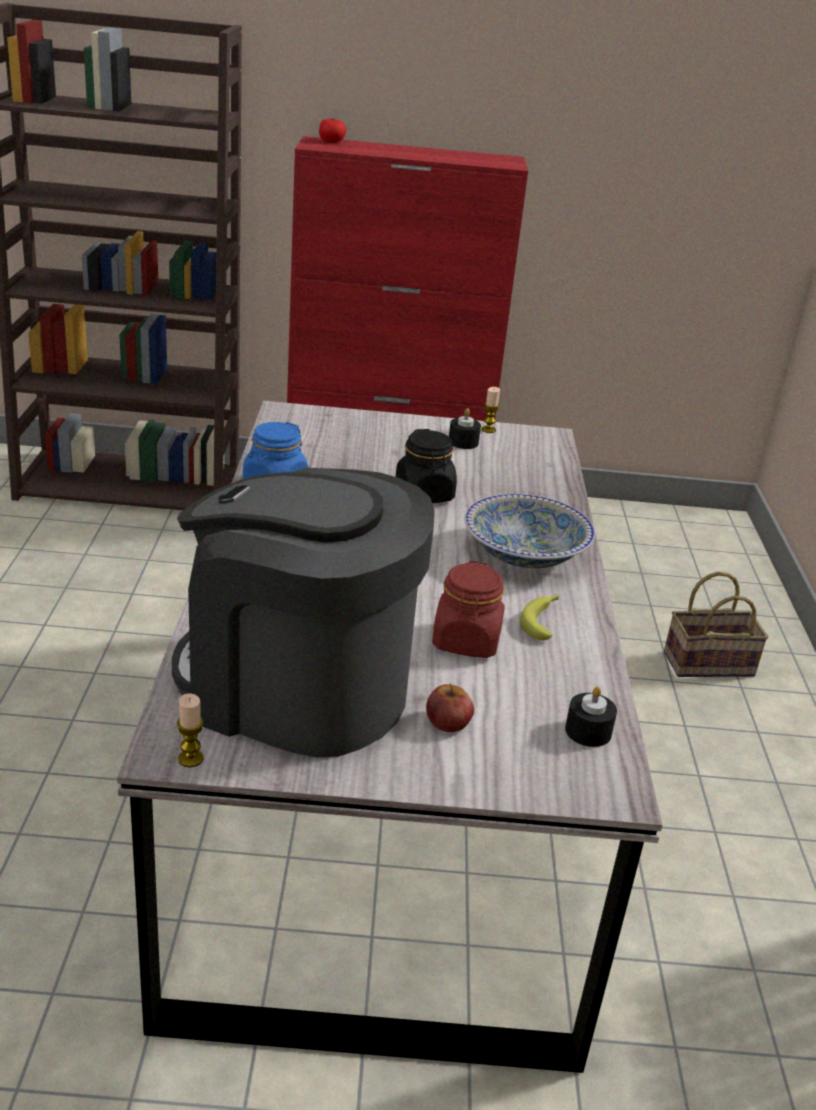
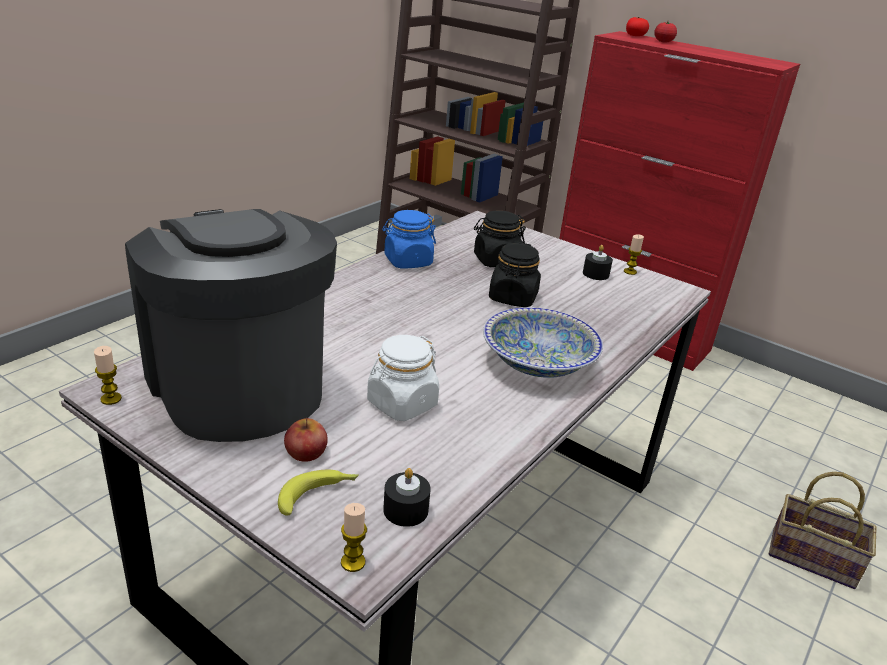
camera: 35 degrees right, 0 degrees up
red jar [432,561,505,658] -> white jar [367,335,439,421]
banana [520,594,559,640] -> banana moved to [278,470,358,515]
none -> candle [341,503,367,572]
none -> black jar [474,210,526,267]
none -> tomato [654,21,677,43]

